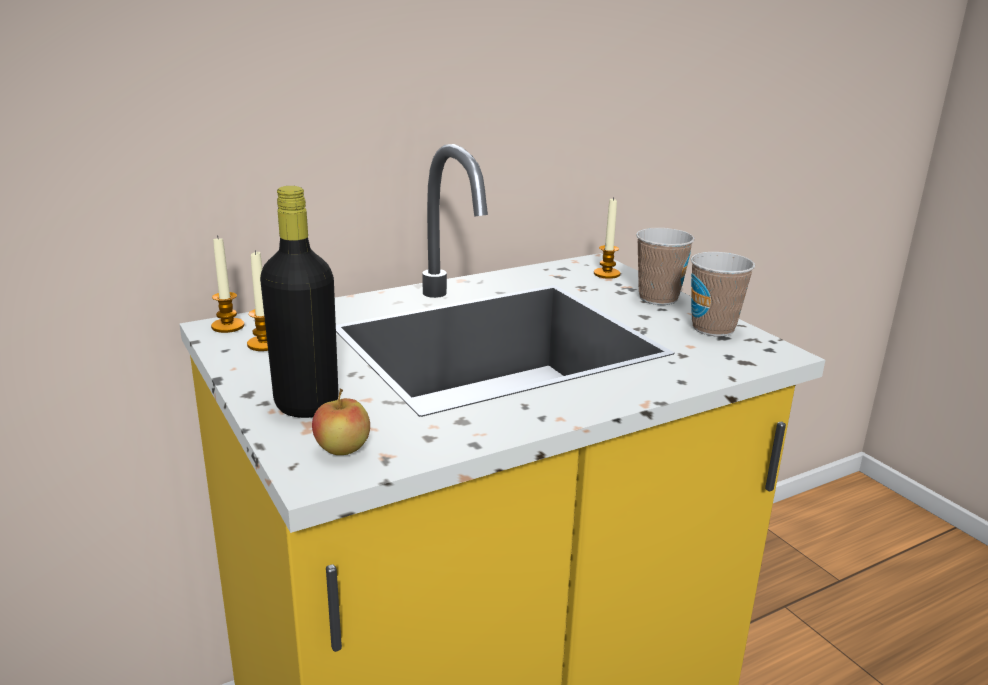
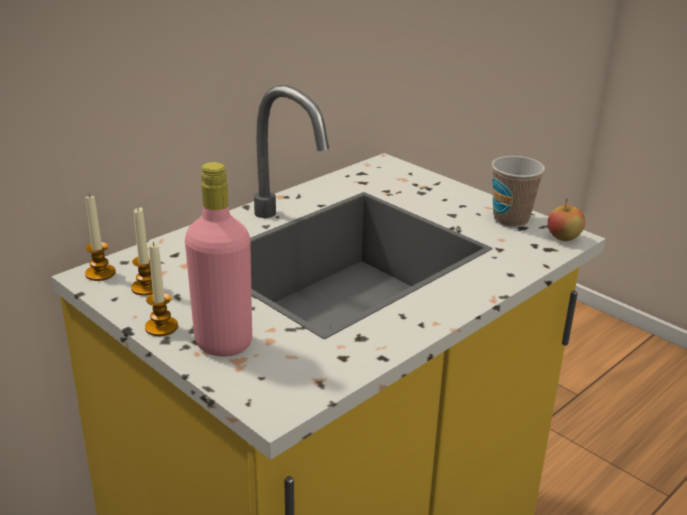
camera: 15 degrees left, 5 degrees up
black bottle [260,186,339,418] -> pink bottle [185,162,252,356]
apple [312,388,370,455] -> apple moved to [548,199,586,241]
candle [594,197,620,279] -> candle moved to [145,242,178,336]
cup [636,228,695,305] -> none

